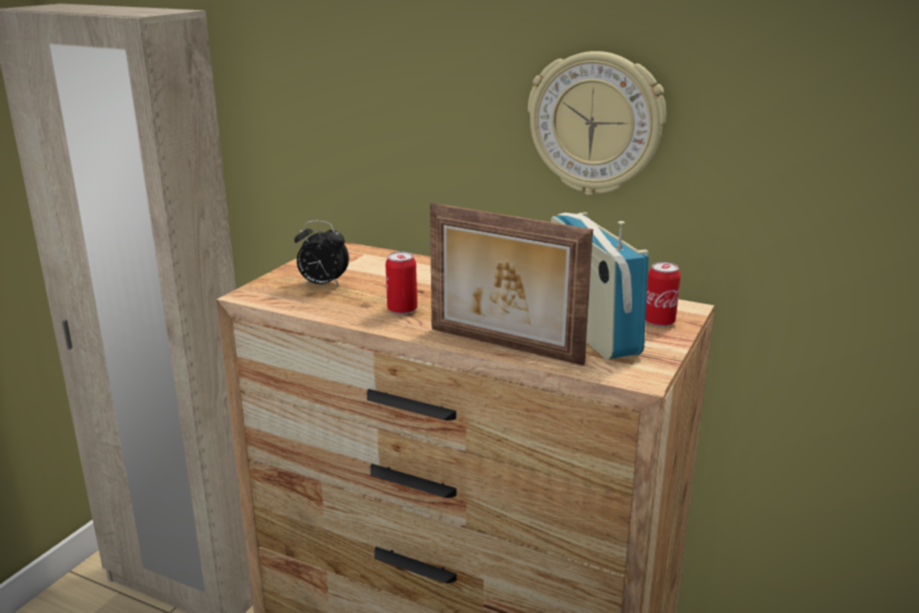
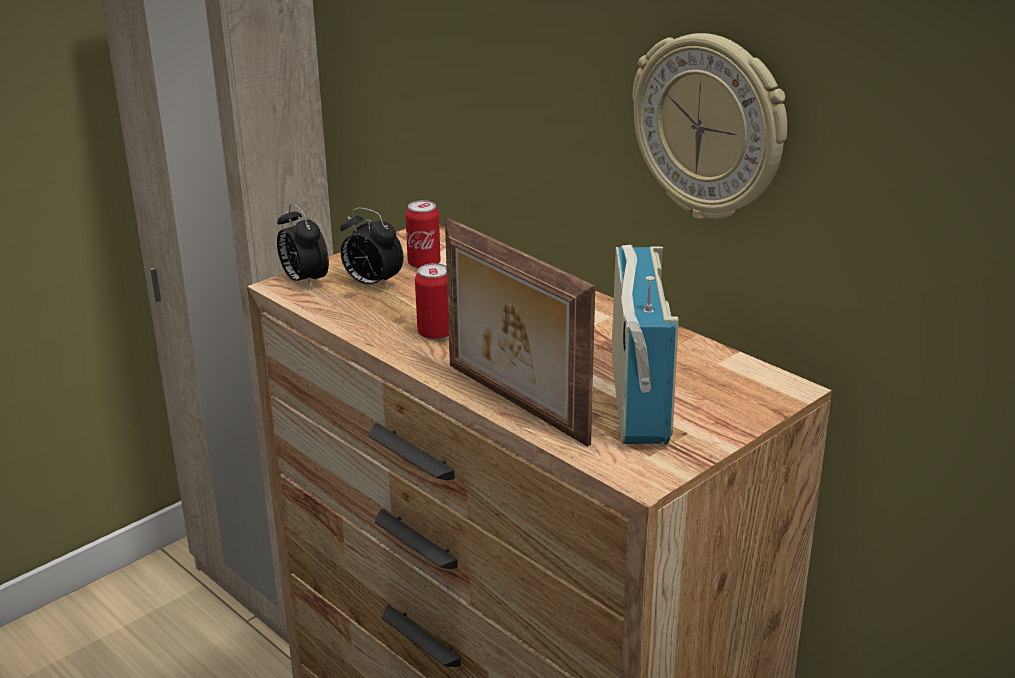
camera: 20 degrees right, 5 degrees up
can [646,262,681,327] -> can moved to [405,200,441,269]
none -> alarm clock [277,204,329,289]

